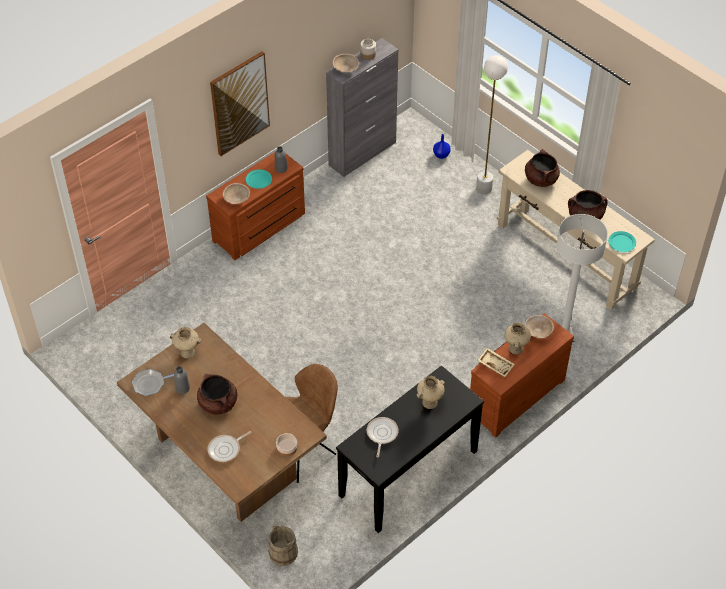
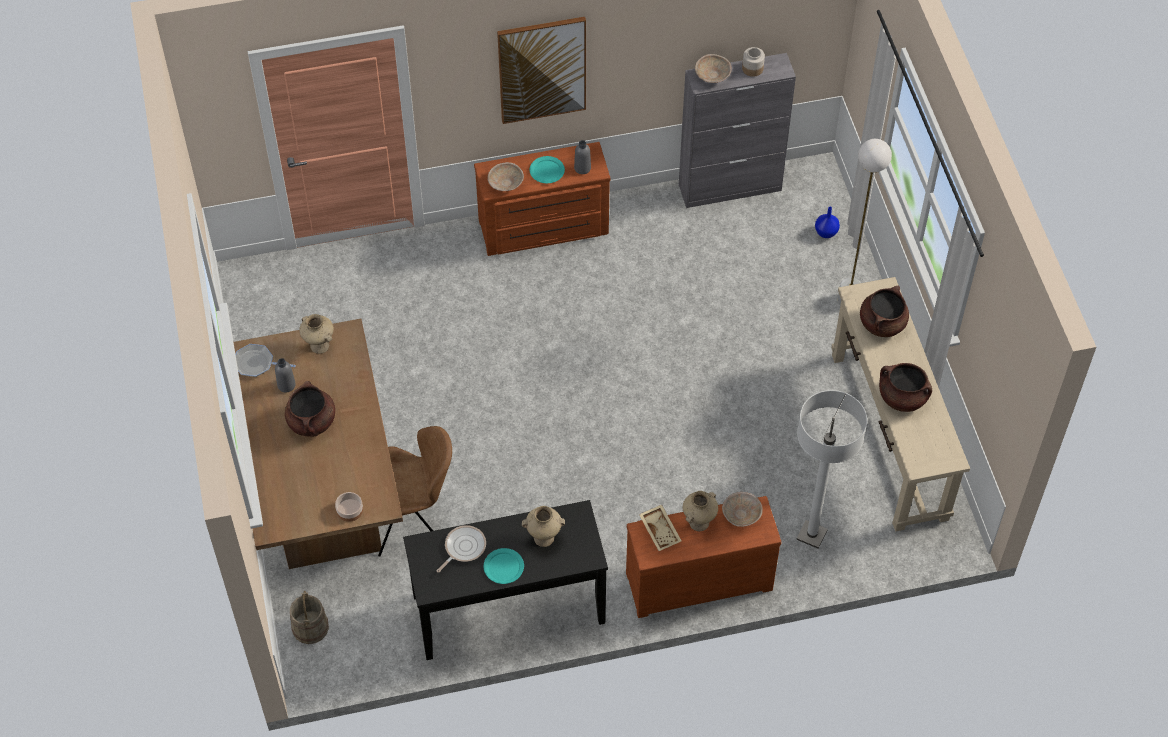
camera: 30 degrees right, 5 degrees up
frying pan [207,431,252,462] -> none
turquoise plate [608,231,636,252] -> turquoise plate moved to [484,548,524,584]

